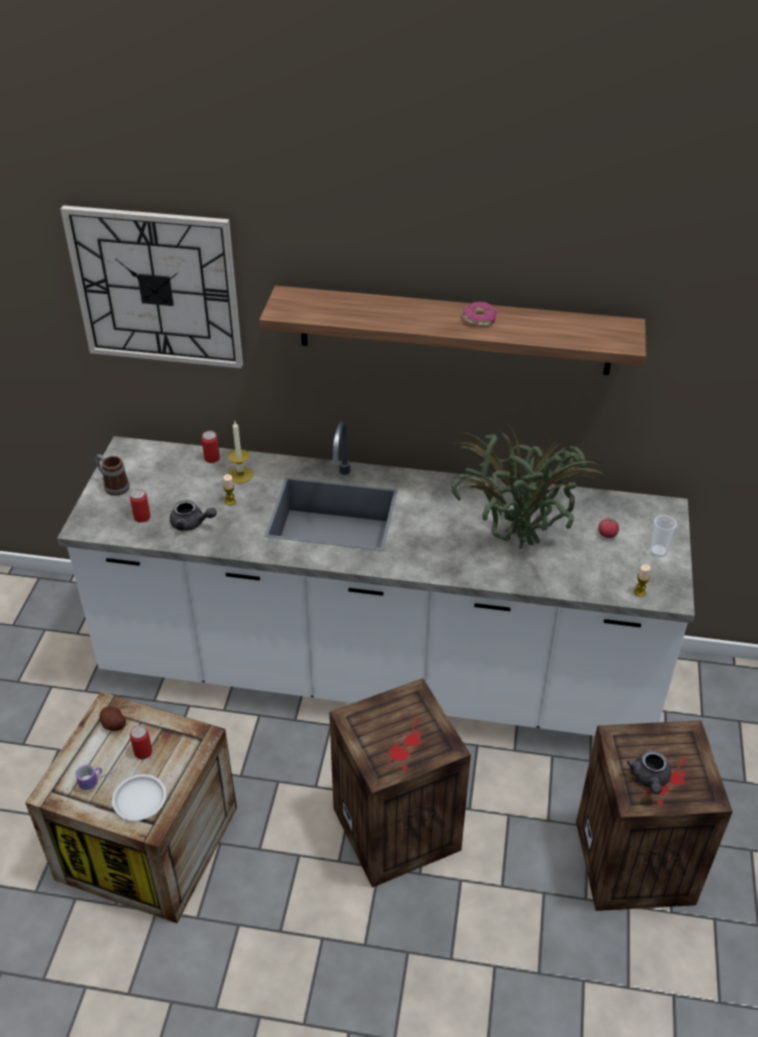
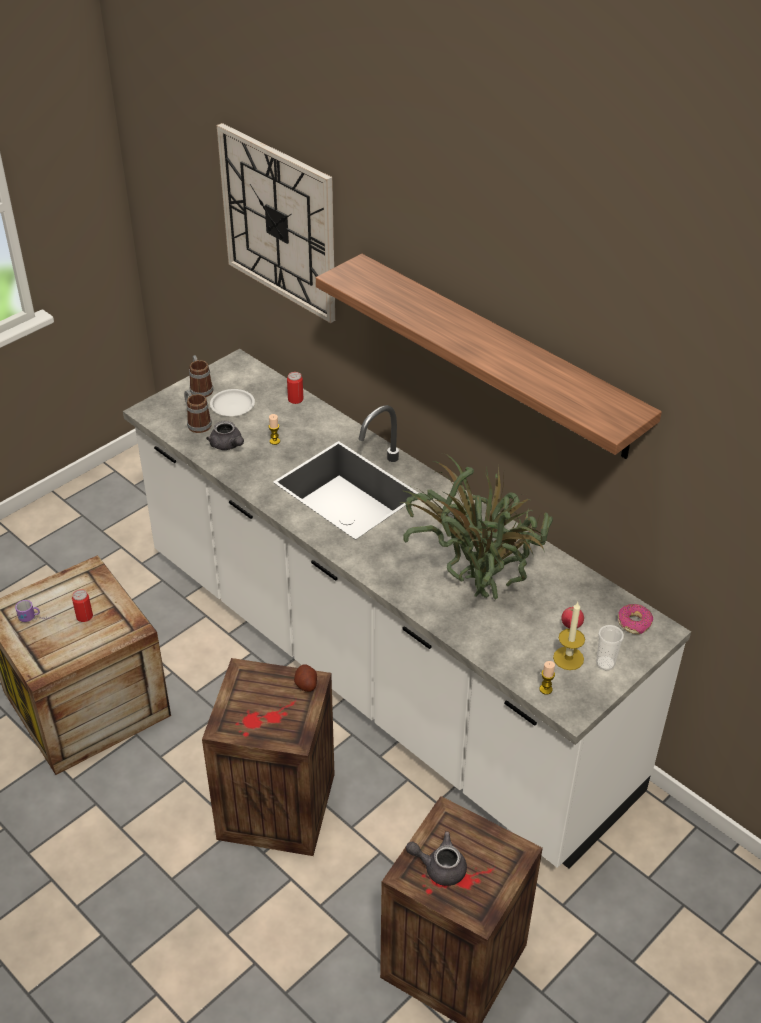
camera: 35 degrees right, 0 degrees up
potato [99,707,126,731] -> potato moved to [294,664,317,692]
white plate [112,774,166,821] -> white plate moved to [210,389,255,416]
can [130,489,151,523] -> mug [184,390,212,433]
candle [228,421,253,483] -> candle moved to [553,602,585,670]
donut [463,302,497,327] -> donut moved to [618,604,653,634]
grey teapot [627,751,671,794] -> grey teapot turned 60 degrees clockwise [406,831,467,886]

